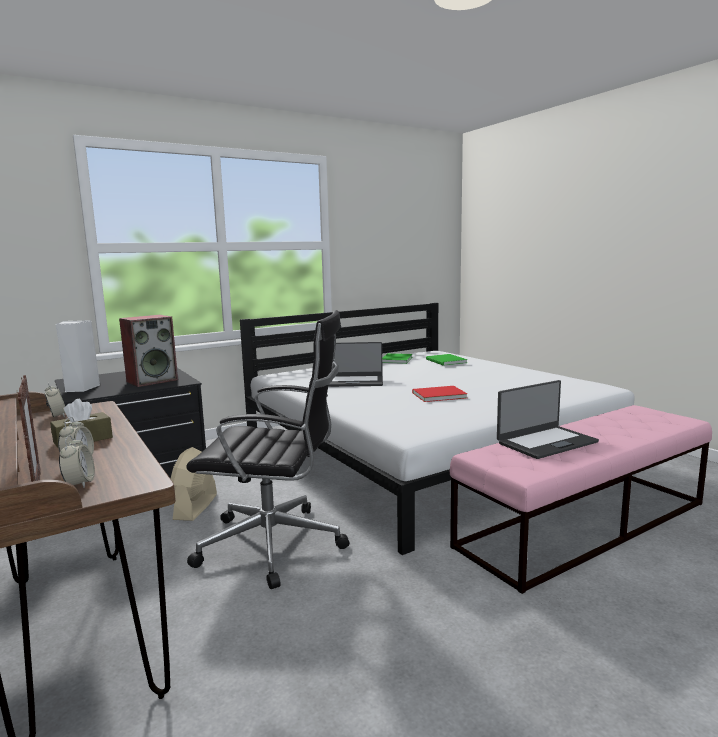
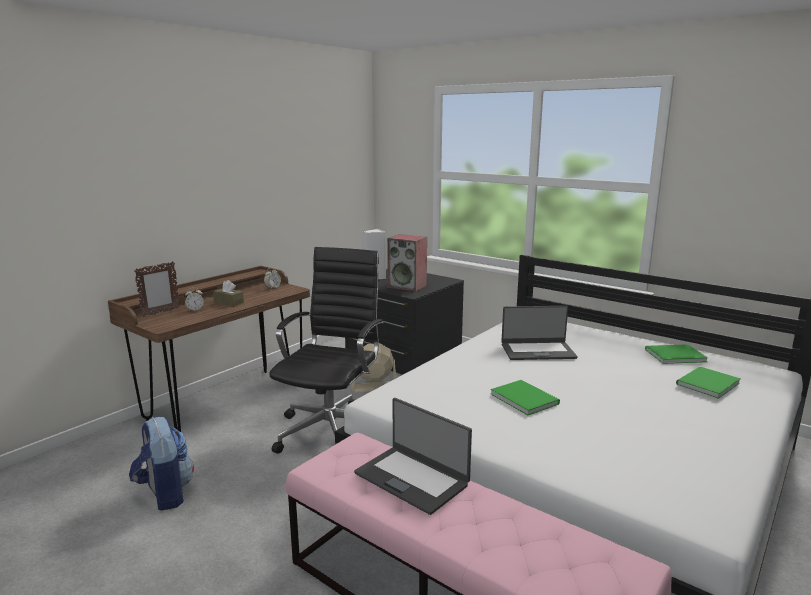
camera: 70 degrees right, 5 degrees up
alarm clock [59,435,95,488] -> none
black office chair [186,310,349,589] -> black office chair turned 150 degrees counterclockwise [269,247,384,454]
laptop [328,342,383,387] -> laptop turned 75 degrees counterclockwise [501,306,578,360]
red book [412,386,467,402] -> green book [491,380,560,415]
none -> backpack [129,417,194,510]

